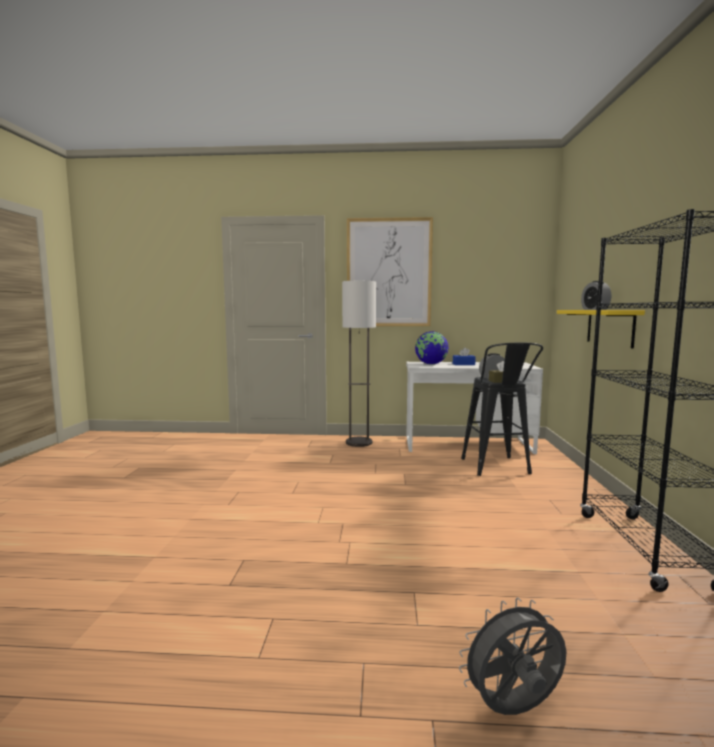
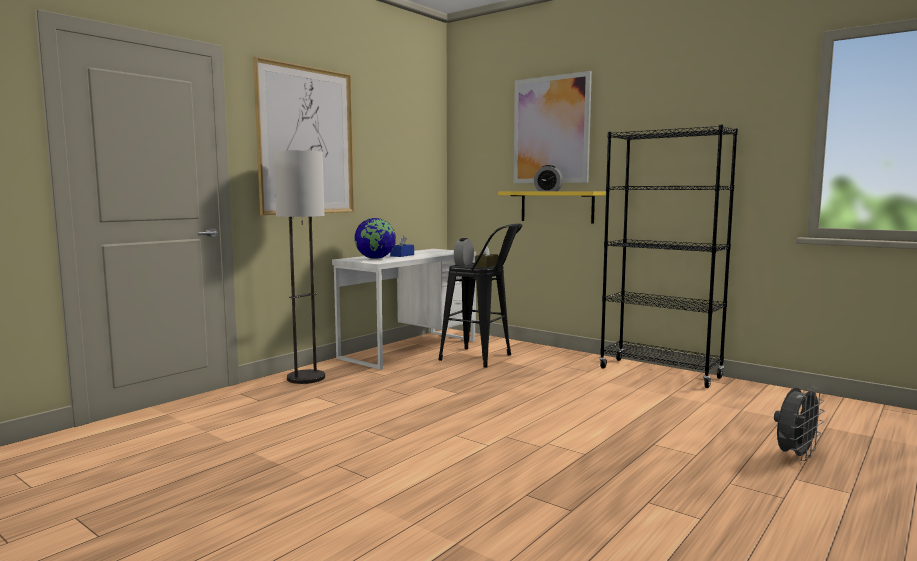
camera: 55 degrees left, 0 degrees up
grey fan [459,597,566,715] -> grey fan turned 150 degrees counterclockwise [774,386,825,461]
none -> picture [514,71,592,183]

